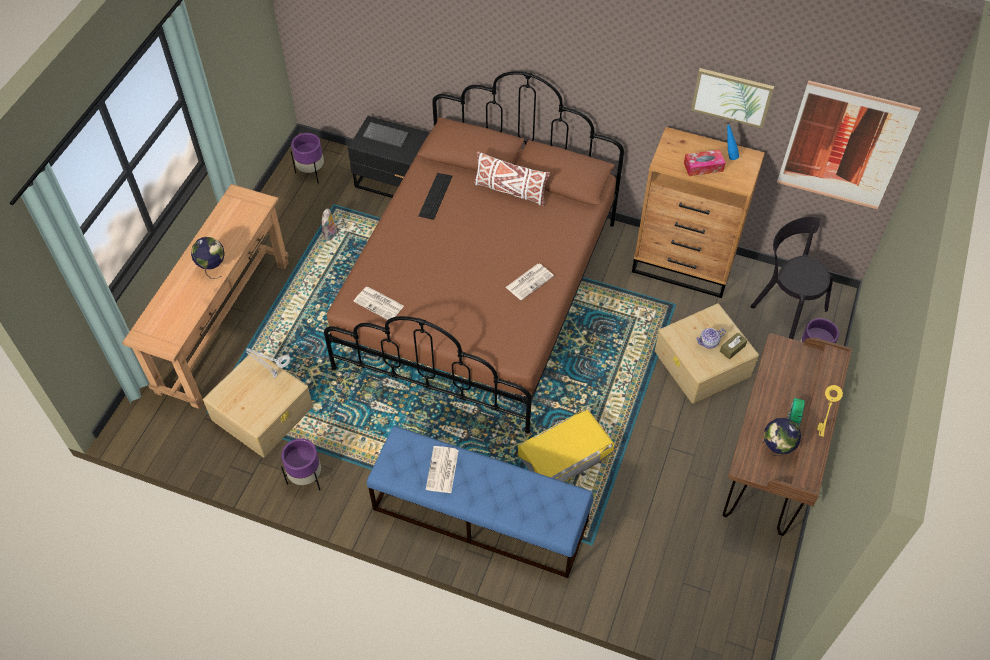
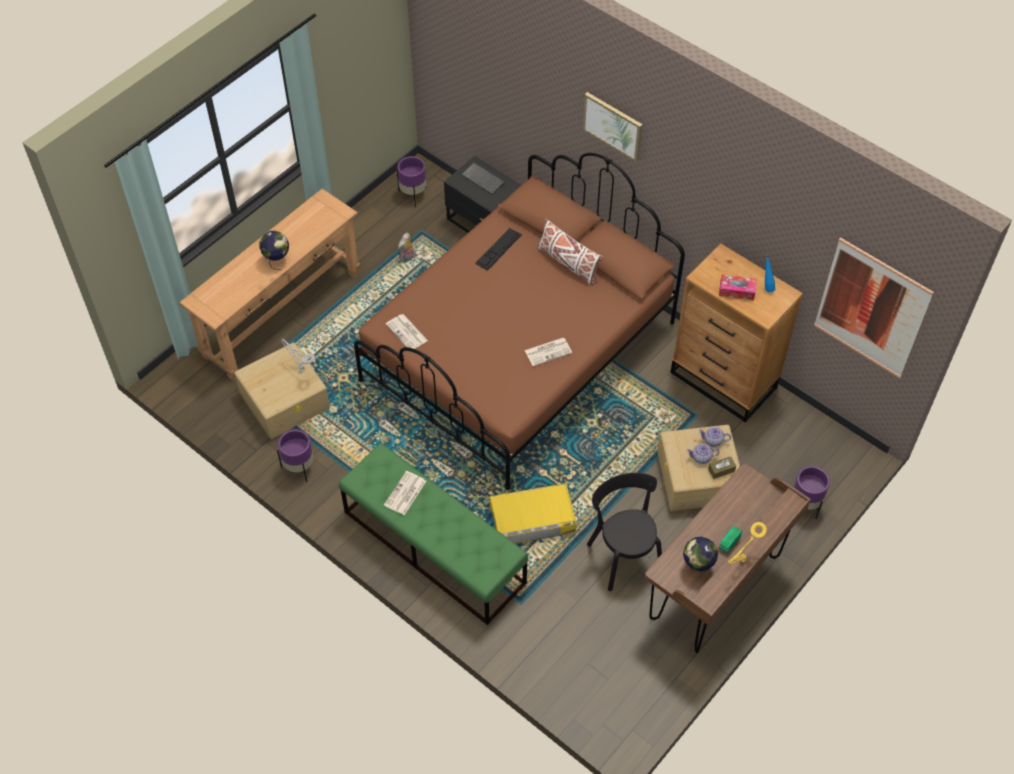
camera: 20 degrees right, 0 degrees up
blue bench [367,426,593,578] -> green bench [339,444,528,625]
picture [691,68,774,129] -> picture moved to [583,92,643,162]
black chair [750,217,833,339] -> black chair moved to [587,473,662,591]
none -> teapot [699,427,731,447]

